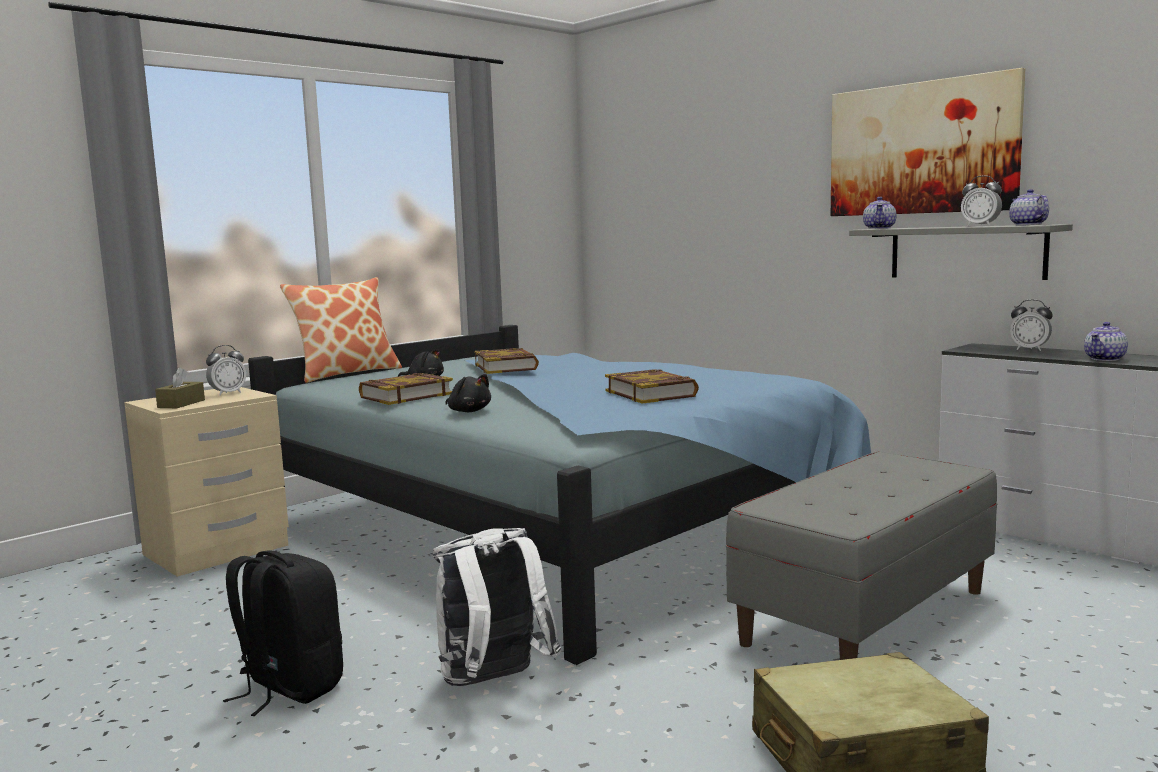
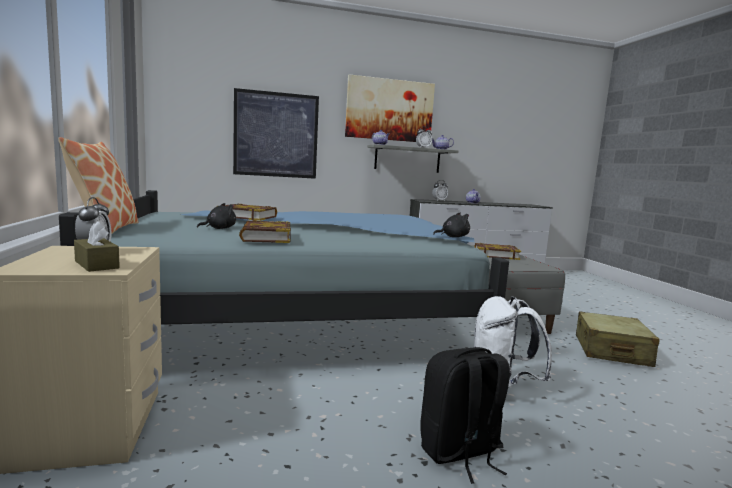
camera: 60 degrees left, 0 degrees up
black plush toy [446,374,491,412] -> black plush toy moved to [433,213,470,237]
book [605,369,699,404] -> book moved to [474,243,521,260]
none -> picture [233,88,319,179]

